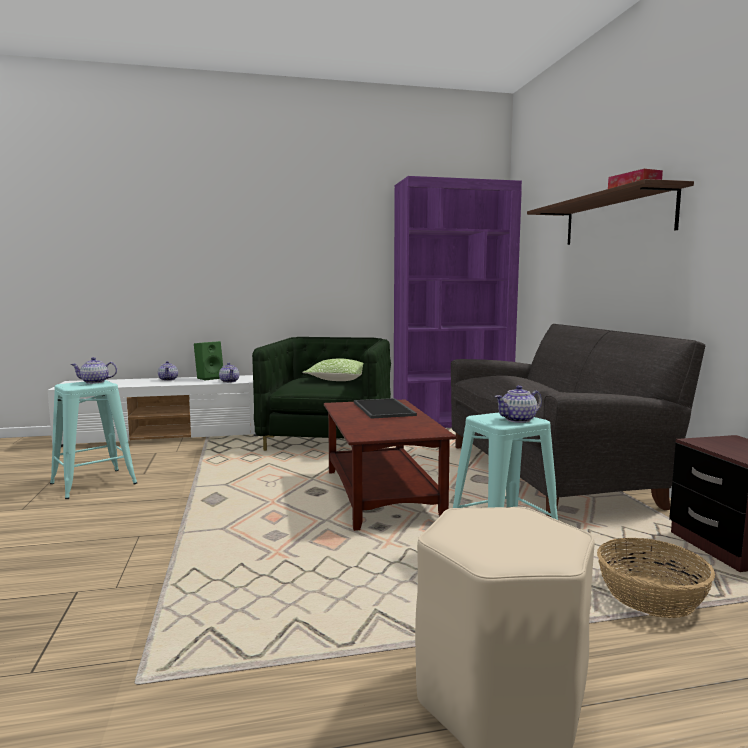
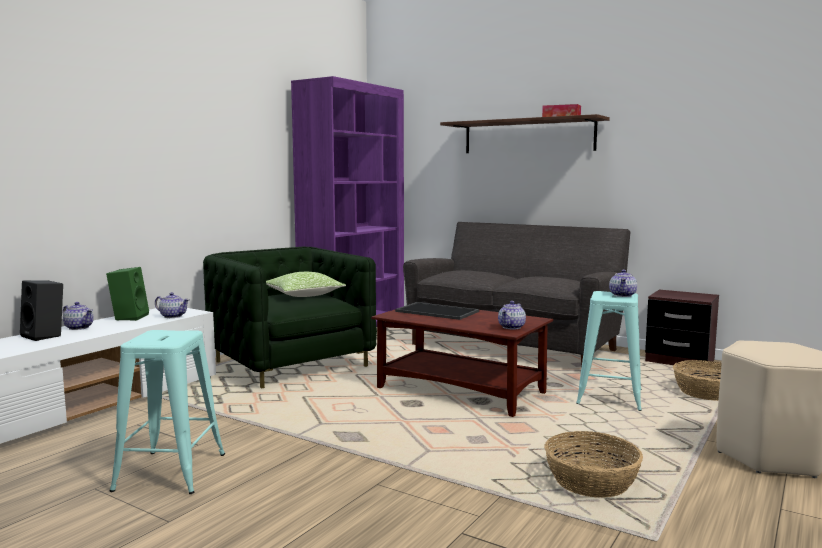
camera: 45 degrees left, 0 degrees up
teapot [71,357,117,384] -> teapot moved to [498,301,526,329]
none -> black speaker [20,280,63,341]
none -> basket [544,431,643,498]

